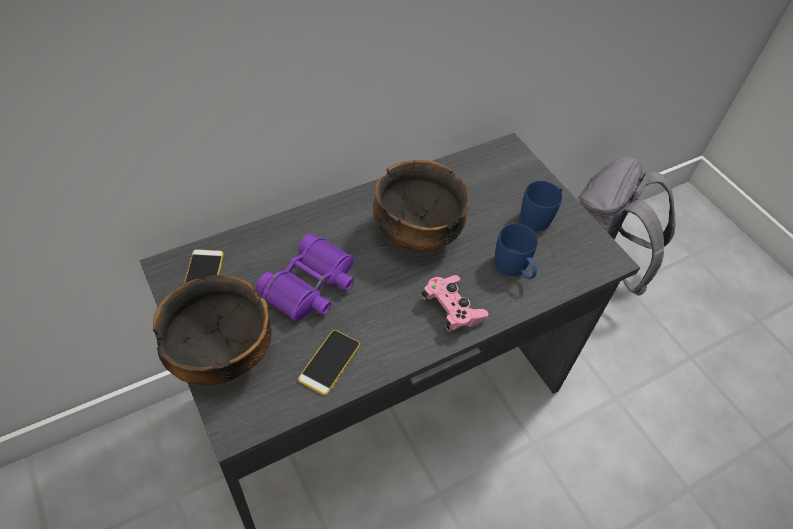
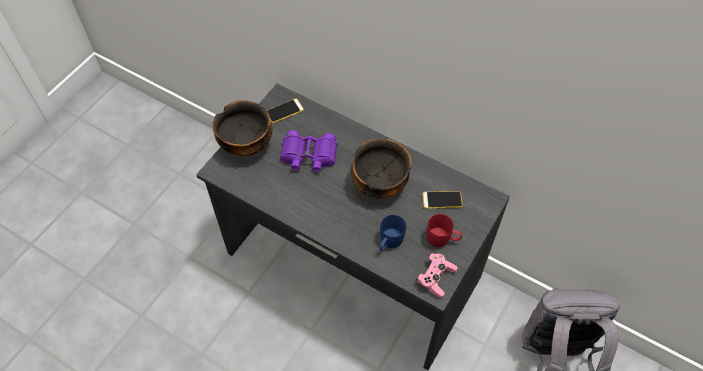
camera: 65 degrees right, 5 degrees up
phone [298,330,360,395] -> phone moved to [422,191,463,209]
pink game controller [422,275,489,332] -> pink game controller moved to [416,253,458,298]
blue mug [520,181,562,231] -> red mug [427,214,462,247]

